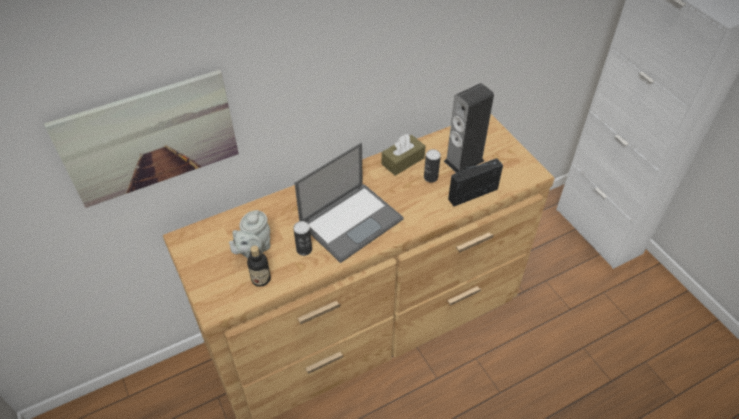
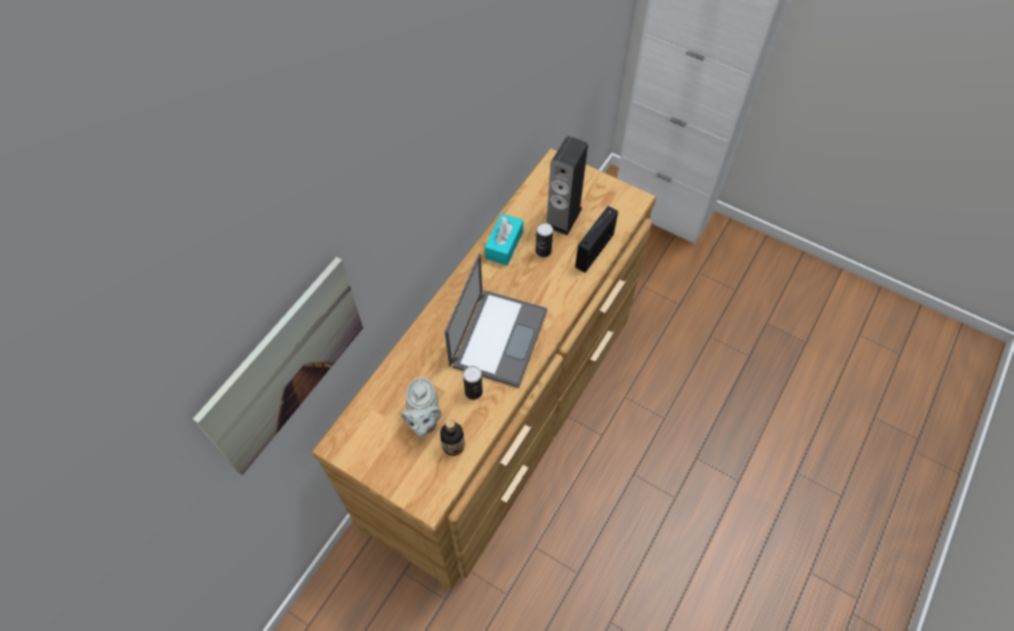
camera: 30 degrees left, 10 degrees up
brown tissue box [382,134,425,176] -> turquoise tissue box [485,213,523,266]

